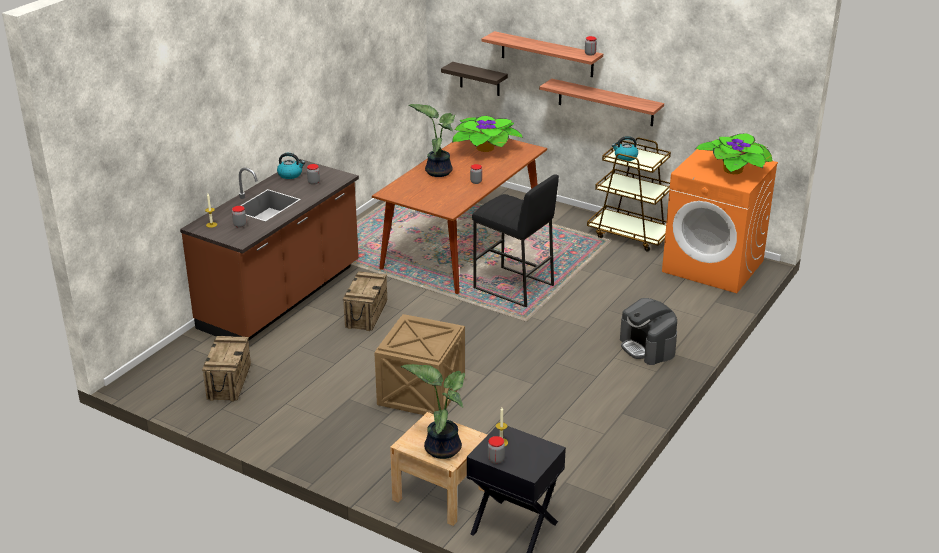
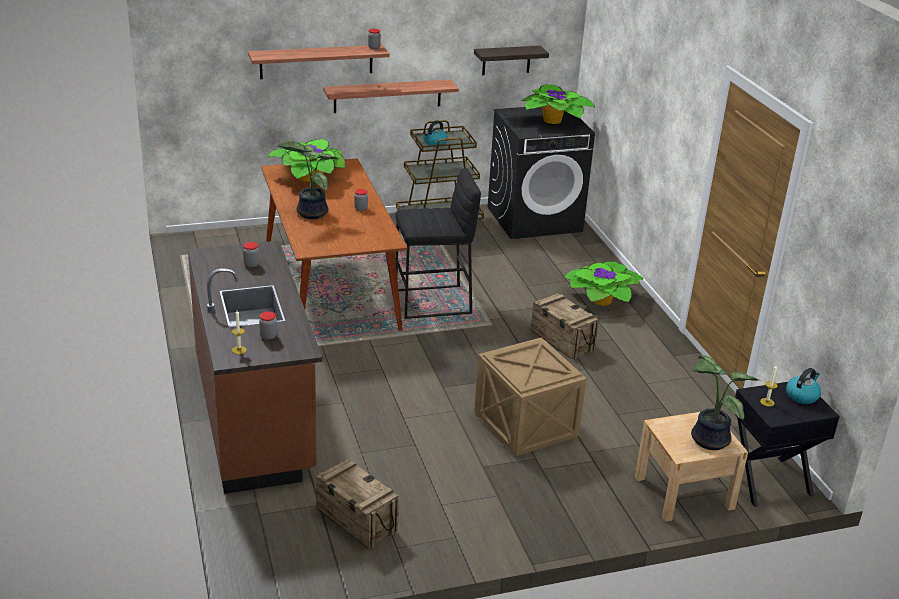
camera: 50 degrees left, 0 degrees up
kettle [277,153,305,179] -> kettle moved to [786,368,821,404]
crate [343,271,387,331] -> crate moved to [531,293,599,359]
shelf [441,62,508,96] -> shelf moved to [474,46,549,75]
jar [488,436,505,464] -> none
coffee machine [620,298,677,365] -> potted plant [565,261,643,306]
orange washing machine [662,149,778,293] -> black washing machine [488,107,595,239]

